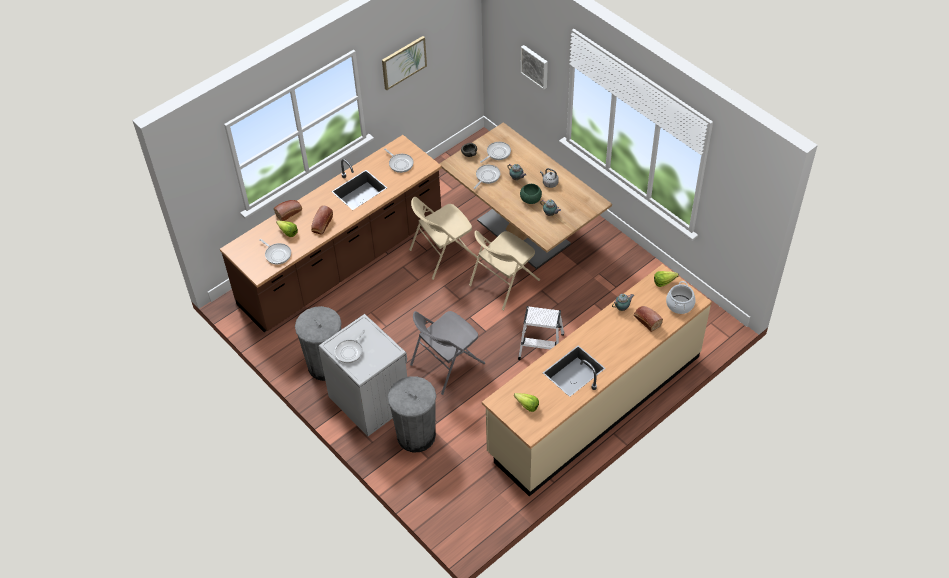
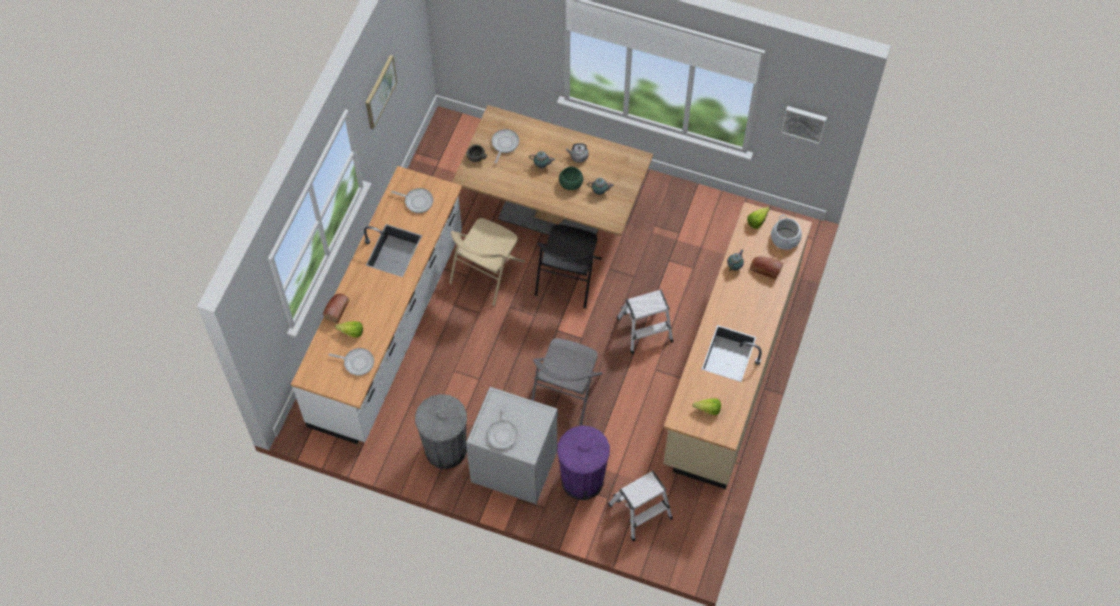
camera: 30 degrees left, 10 degrees up
brown counter [220,135,442,332] -> white counter [291,166,462,444]
bread [311,205,333,235] -> none
grey trash can [388,376,436,452] -> purple trash can [557,425,610,500]
beige chair [469,231,540,311] -> black chair [534,225,602,308]
frying pan [473,165,501,189] -> none
picture [521,45,548,89] -> picture moved to [781,106,827,144]
none -> white step ladder [608,471,673,541]

